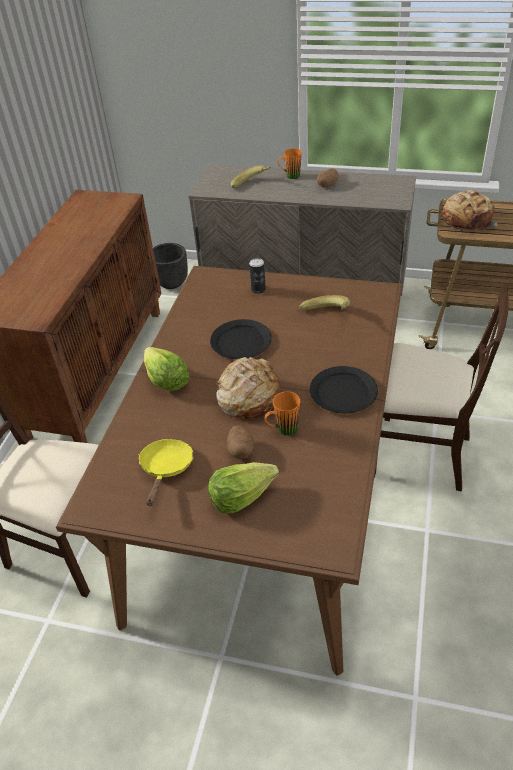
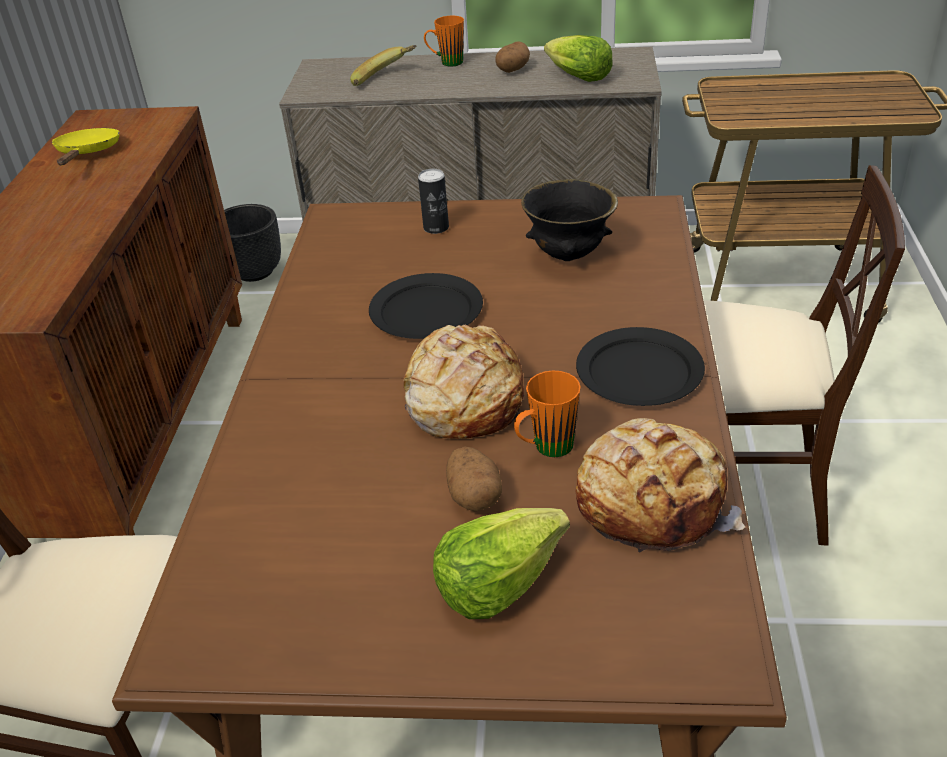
camera: 10 degrees left, 5 degrees down
yellow frying pan [139,439,194,506] -> yellow frying pan moved to [52,128,120,165]
lettuce [144,347,190,391] -> lettuce moved to [544,35,613,82]
banana [299,295,350,310] -> black bowl [521,179,618,261]
bread [442,190,498,231] -> bread moved to [576,418,745,553]

